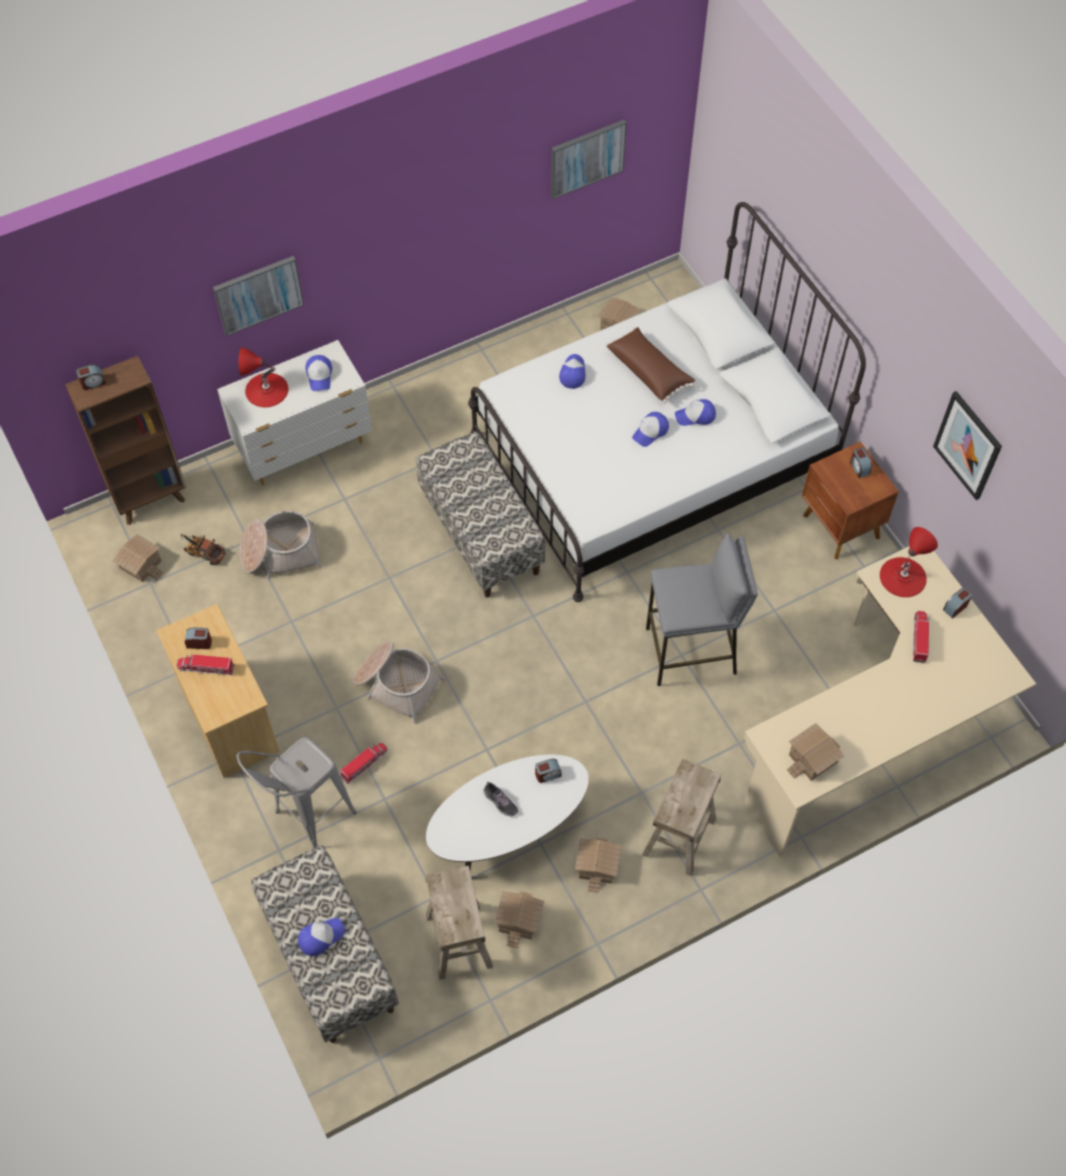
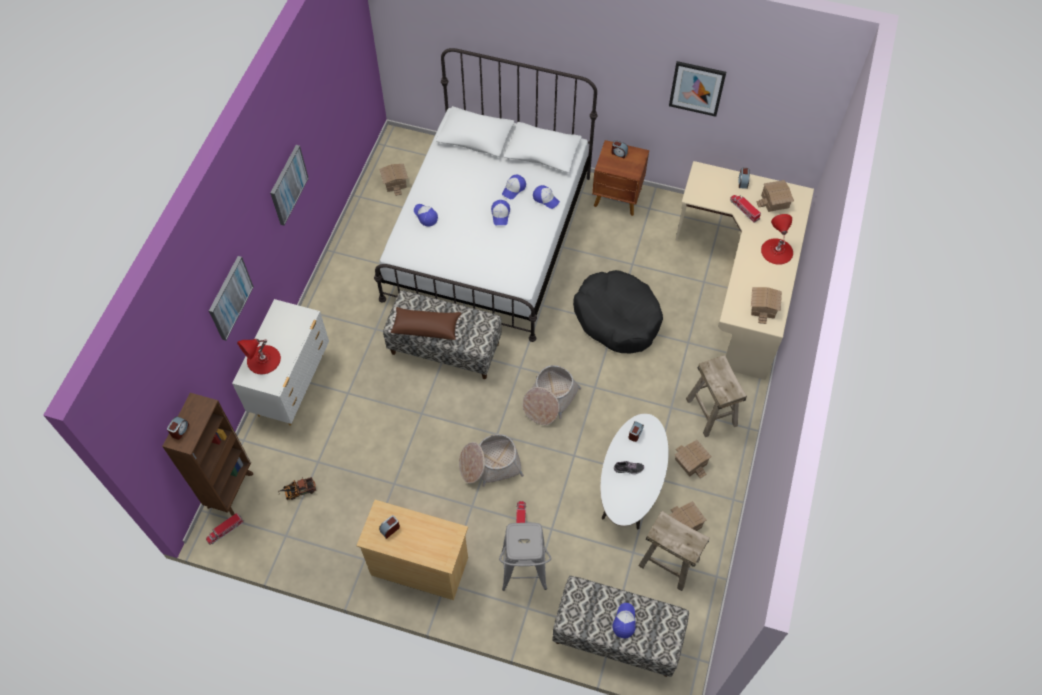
camera: 45 degrees left, 0 degrees up
toy house [113,534,163,582] -> toy house moved to [756,180,794,212]
toy truck [177,654,235,675] -> toy truck moved to [206,513,244,545]
basket [239,511,322,579] -> basket moved to [523,365,582,425]
cap [305,355,332,391] -> cap moved to [533,185,560,209]
picture [551,120,627,199] -> picture moved to [270,145,309,226]
brown pillow [605,327,695,403] -> brown pillow moved to [388,307,463,340]
grey stool [646,533,758,686] -> black dog bed [573,270,663,354]
red table lamp [880,527,938,597] -> red table lamp moved to [761,214,793,265]

